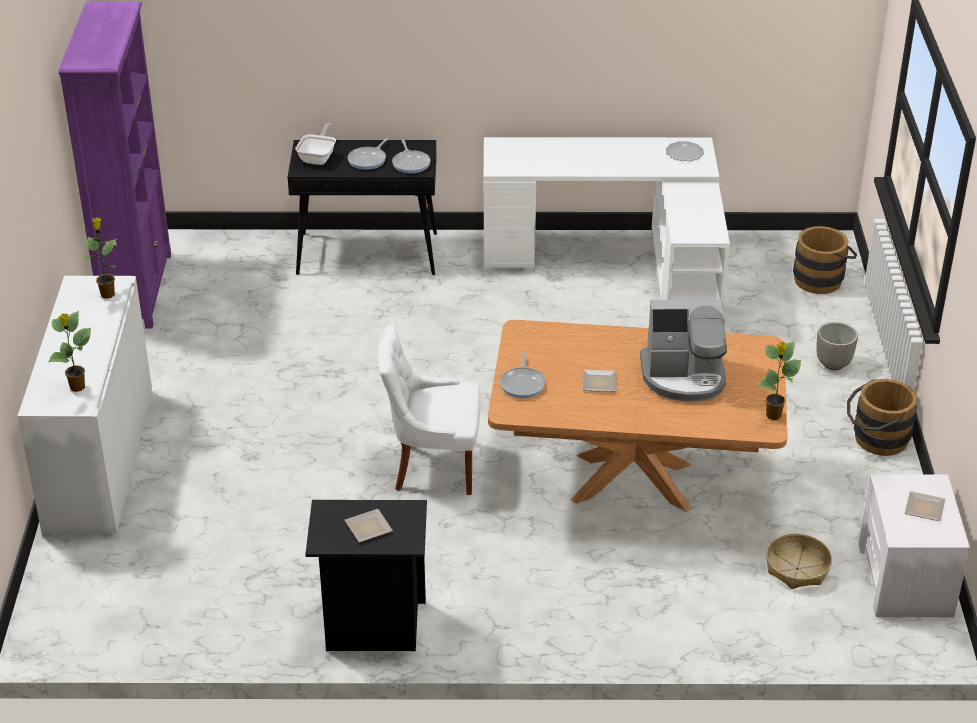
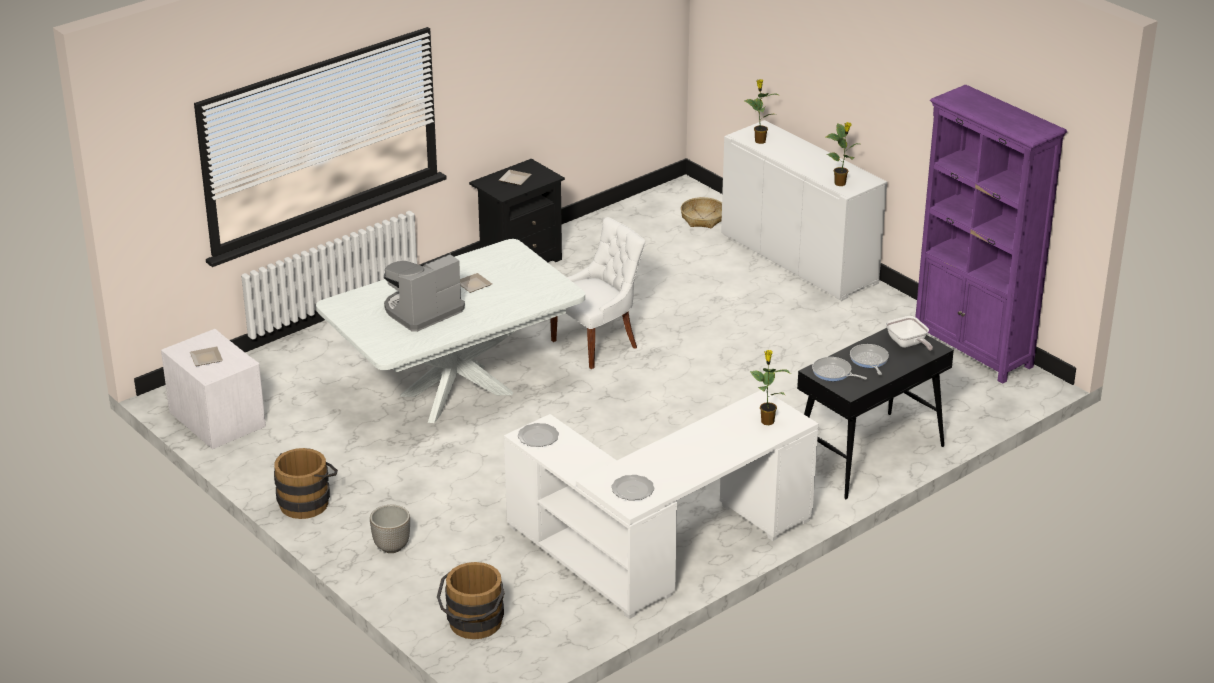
camera: 140 degrees right, 5 degrees down
brown dining table [488,320,788,511] -> white dining table [316,239,585,423]
frying pan [500,352,545,398] -> none
potted plant [757,341,801,420] -> potted plant moved to [749,350,791,425]
basket [766,534,832,589] -> basket moved to [681,197,722,228]
none -> plate [518,423,559,447]

